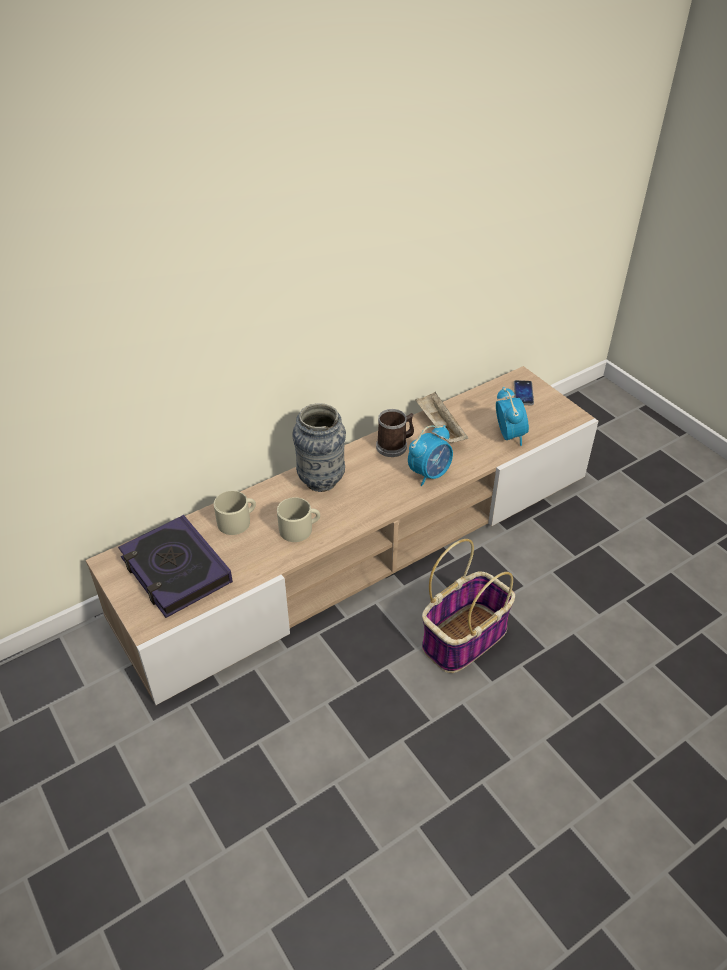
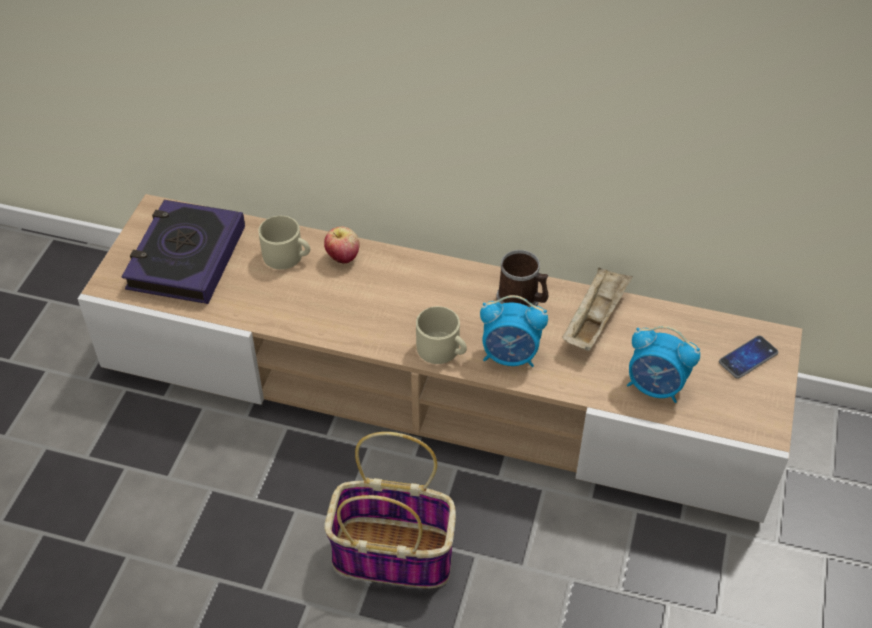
camera: 50 degrees right, 5 degrees up
beige mug [277,497,320,542] -> beige mug moved to [416,306,467,364]
vase [292,403,346,492] -> none
alarm clock [496,387,529,446] -> alarm clock turned 75 degrees clockwise [627,326,700,403]
none -> apple [324,227,360,263]

